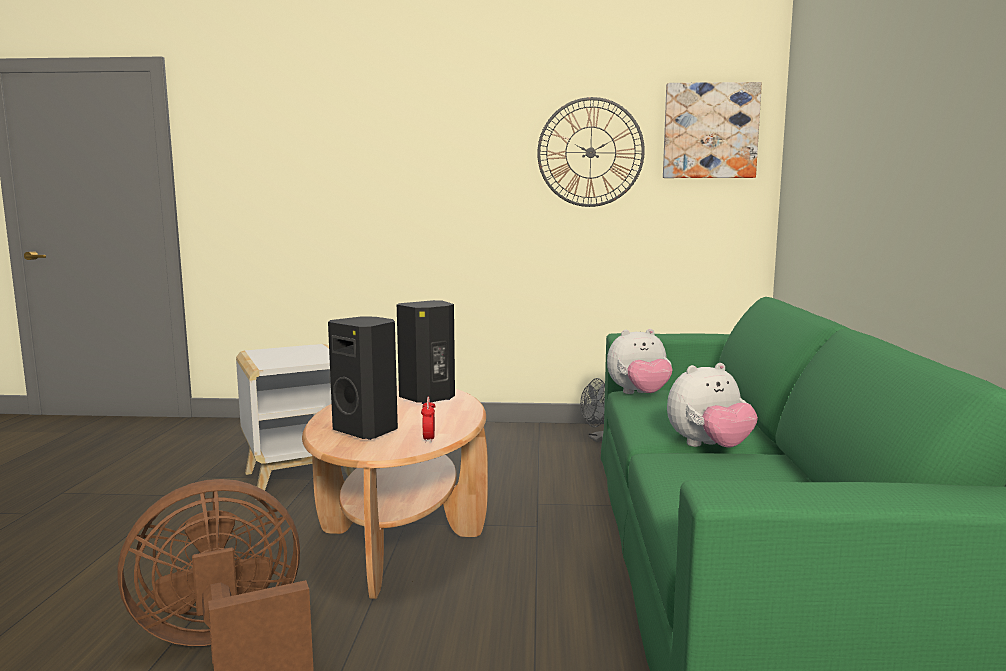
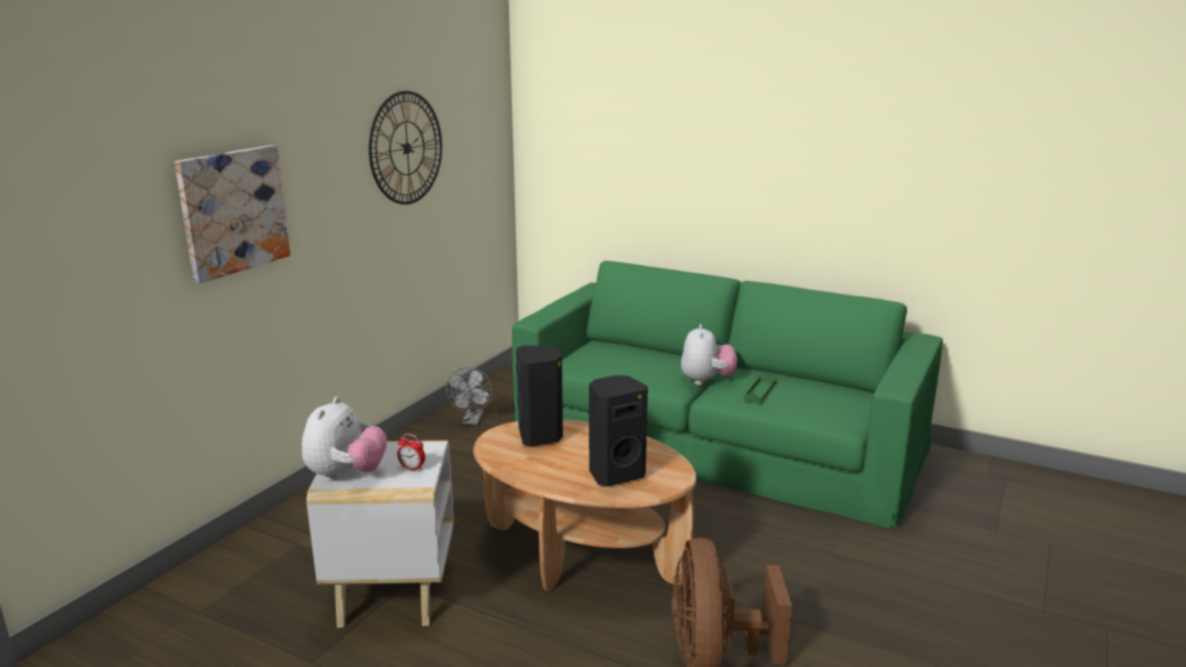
camera: 65 degrees left, 10 degrees up
alarm clock [421,397,436,443] -> alarm clock moved to [397,434,425,471]
plush toy [607,329,673,394] -> plush toy moved to [302,397,387,481]
picture [663,82,762,178] -> picture moved to [174,145,290,283]
none -> green tray [744,373,776,404]

